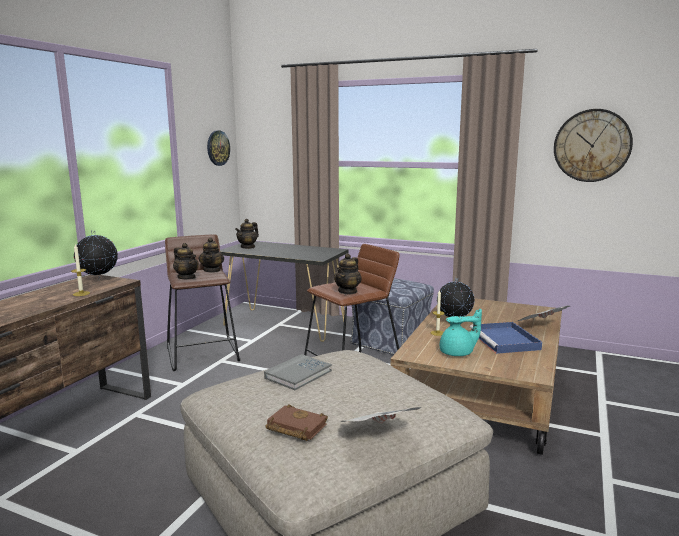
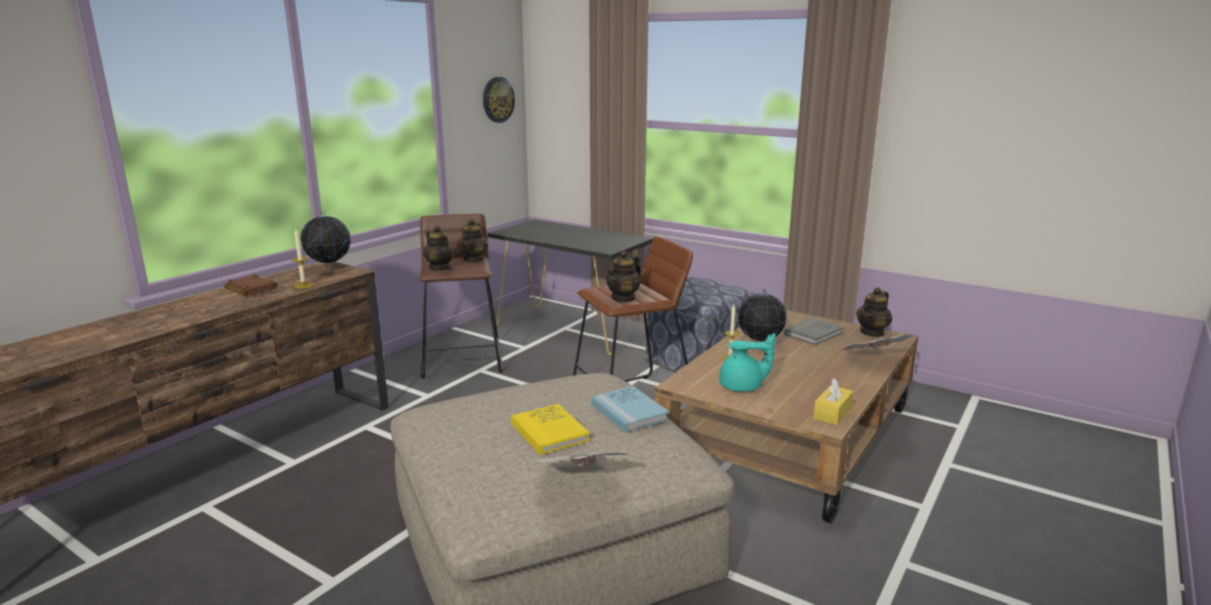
camera: 10 degrees right, 5 degrees up
teapot [235,219,259,249] -> teapot moved to [856,287,892,337]
grey book [264,354,332,390] -> grey book moved to [784,318,844,345]
brown book [266,404,328,441] -> brown book moved to [224,274,278,297]
blue tray [470,322,542,354] -> none
wall clock [554,109,633,182] -> none
none -> yellow book [511,404,590,455]
none -> blue book [591,386,669,432]
none -> yellow tissue box [813,378,853,425]

